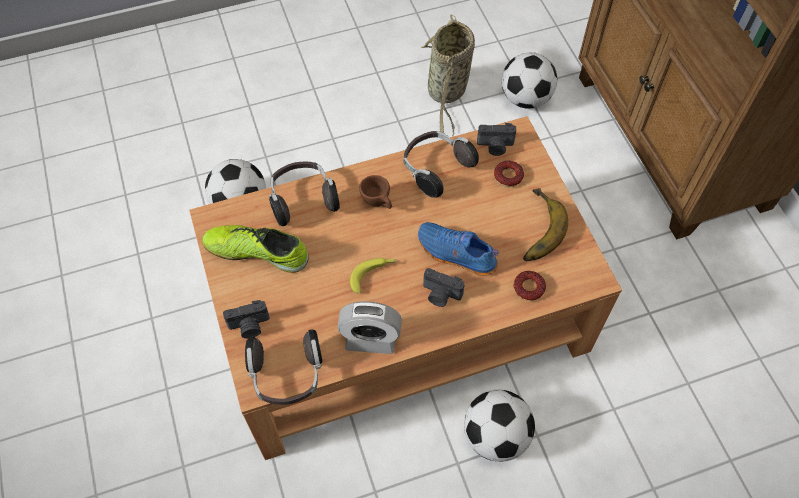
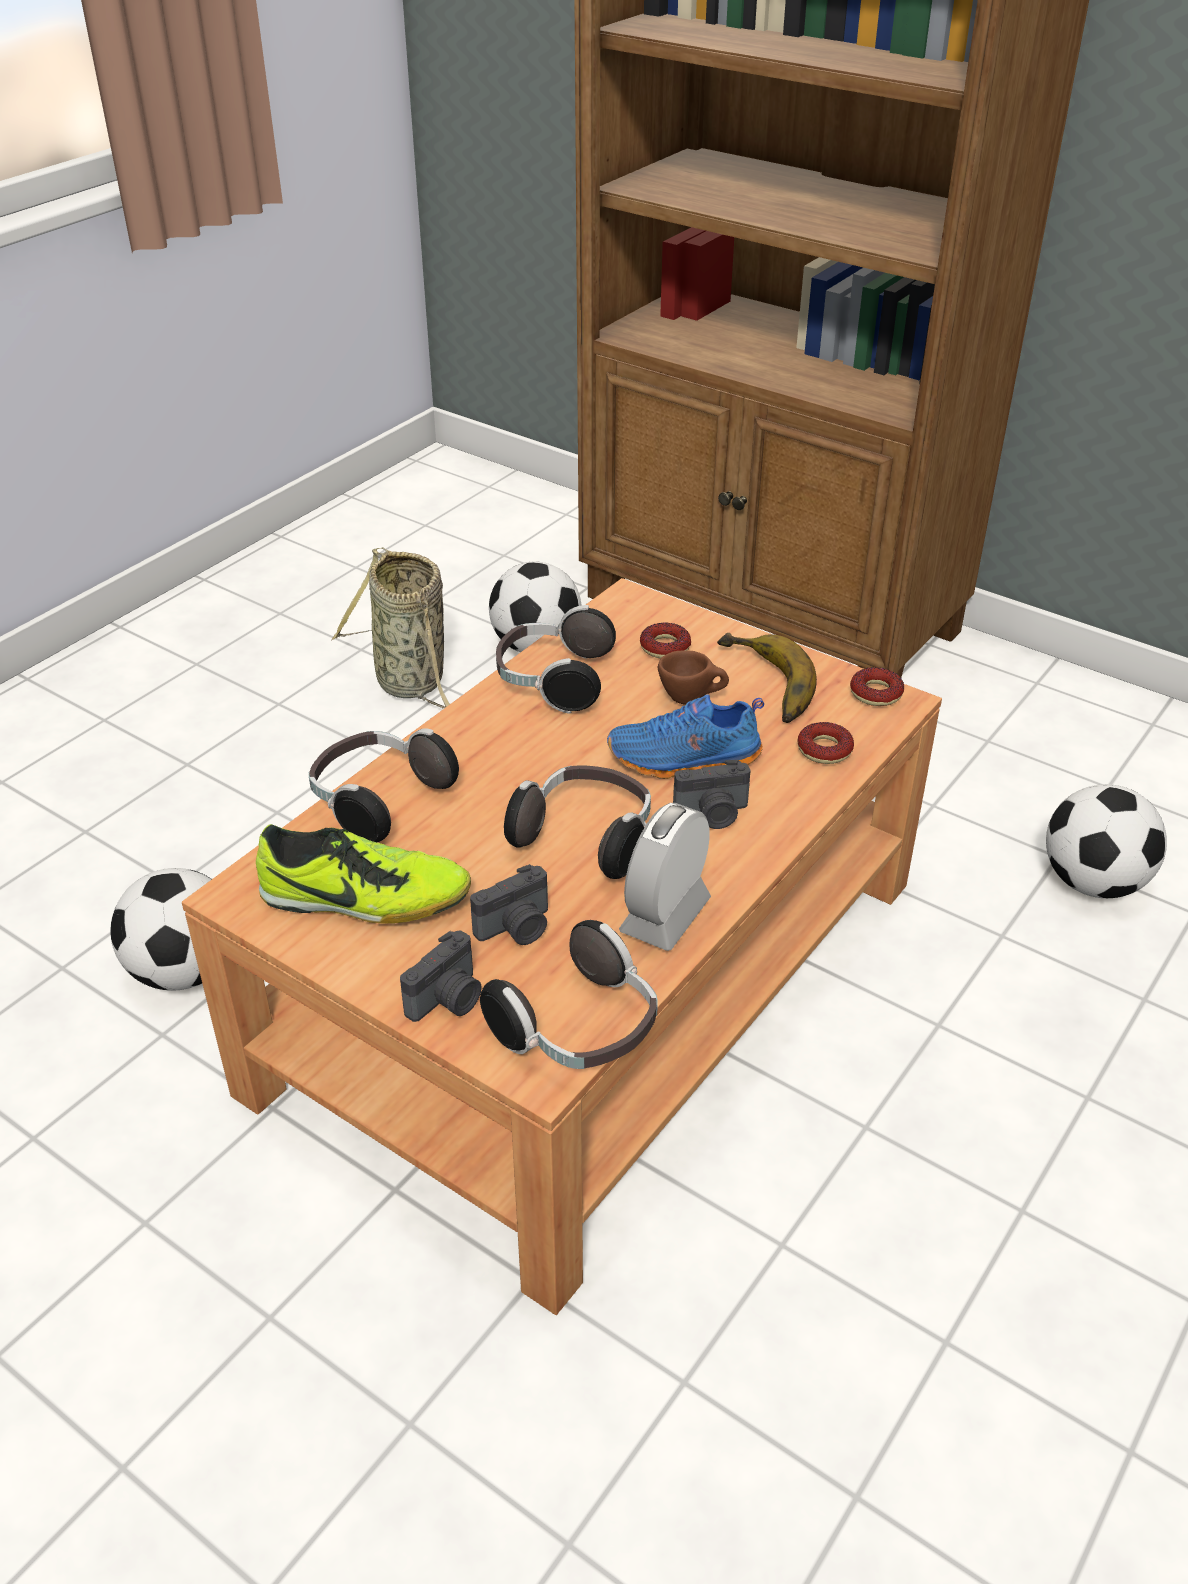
camera: 35 degrees left, 20 degrees down
shoe [202,225,309,273] -> shoe turned 150 degrees counterclockwise [256,824,471,924]
alarm clock [338,301,402,354] -> alarm clock turned 150 degrees clockwise [619,803,711,951]
banana [350,258,396,293] -> headphones [504,766,651,879]
brown cup [359,175,392,209] -> brown cup moved to [658,650,729,704]
football [464,390,535,462] -> football moved to [1046,784,1167,898]
camera [477,123,516,156] -> camera moved to [470,864,548,945]
none -> donut [850,667,904,706]

